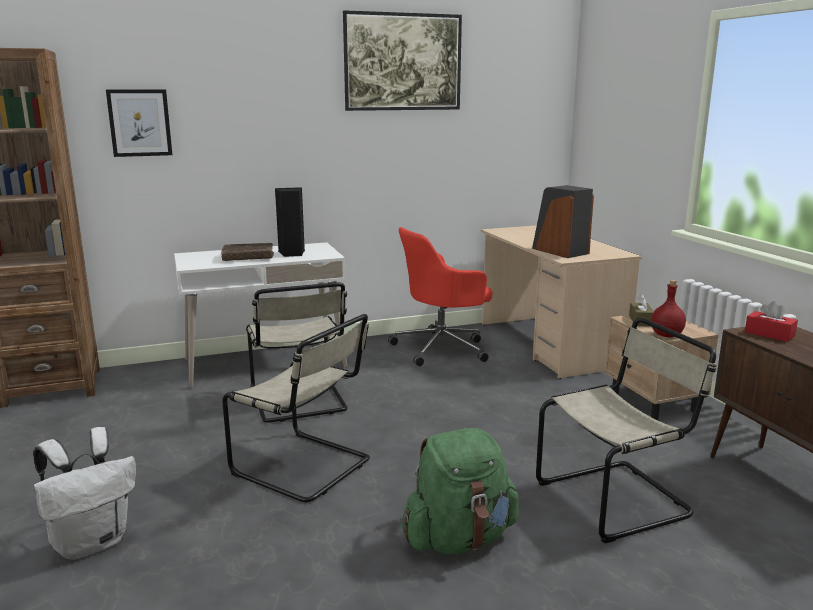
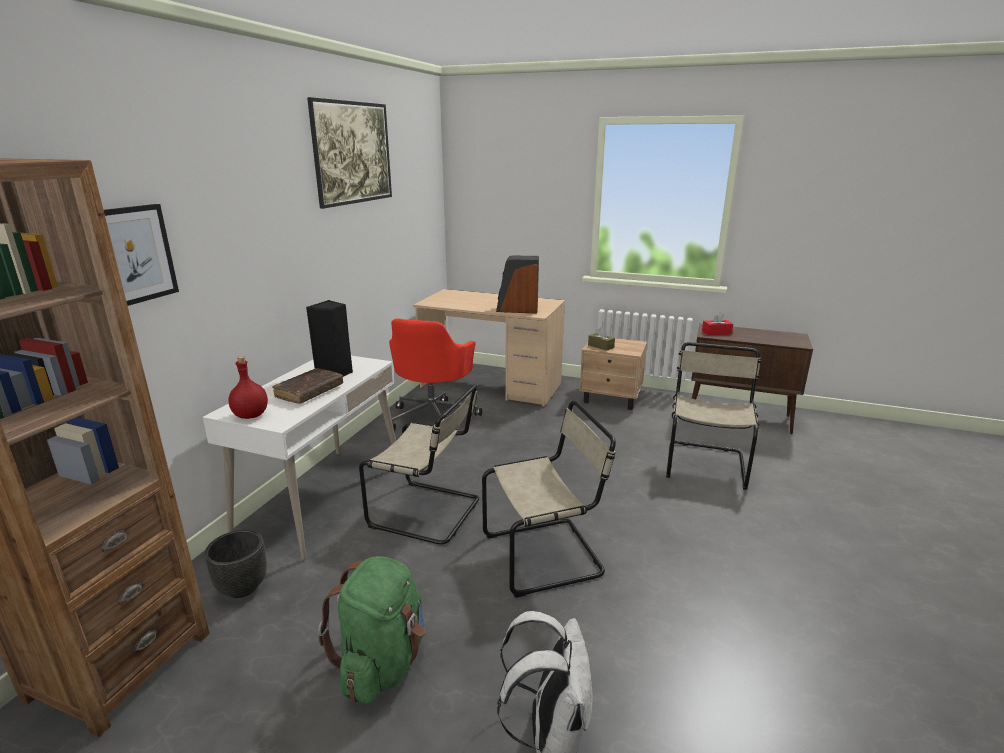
camera: 50 degrees left, 5 degrees up
green backpack [402,428,519,554] -> green backpack moved to [318,556,425,704]
red bottle [651,280,686,337] -> red bottle moved to [229,356,268,419]
none -> black planter [204,530,267,598]

